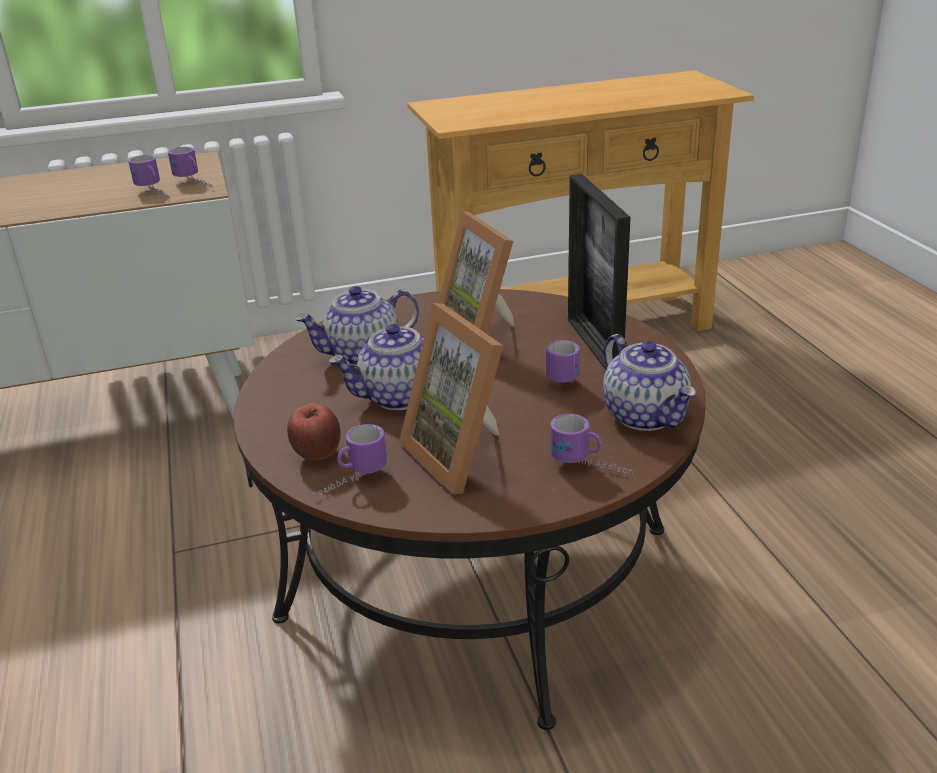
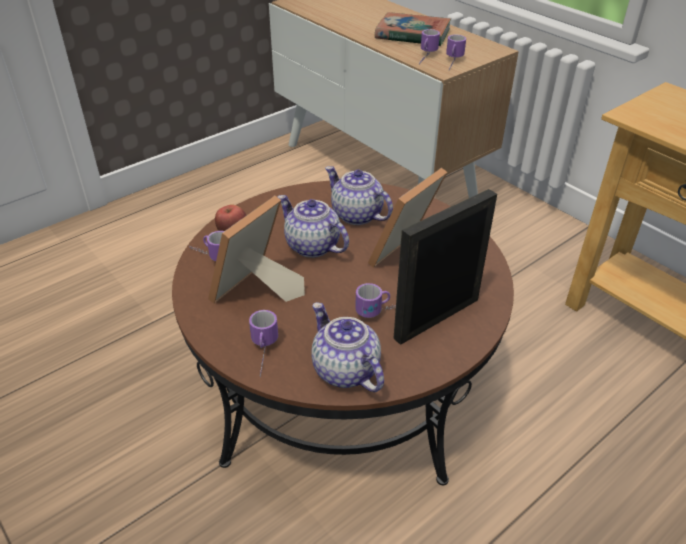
camera: 65 degrees right, 10 degrees up
teapot [603,334,696,431] -> teapot turned 105 degrees clockwise [311,302,384,392]
none -> book [375,12,451,46]

